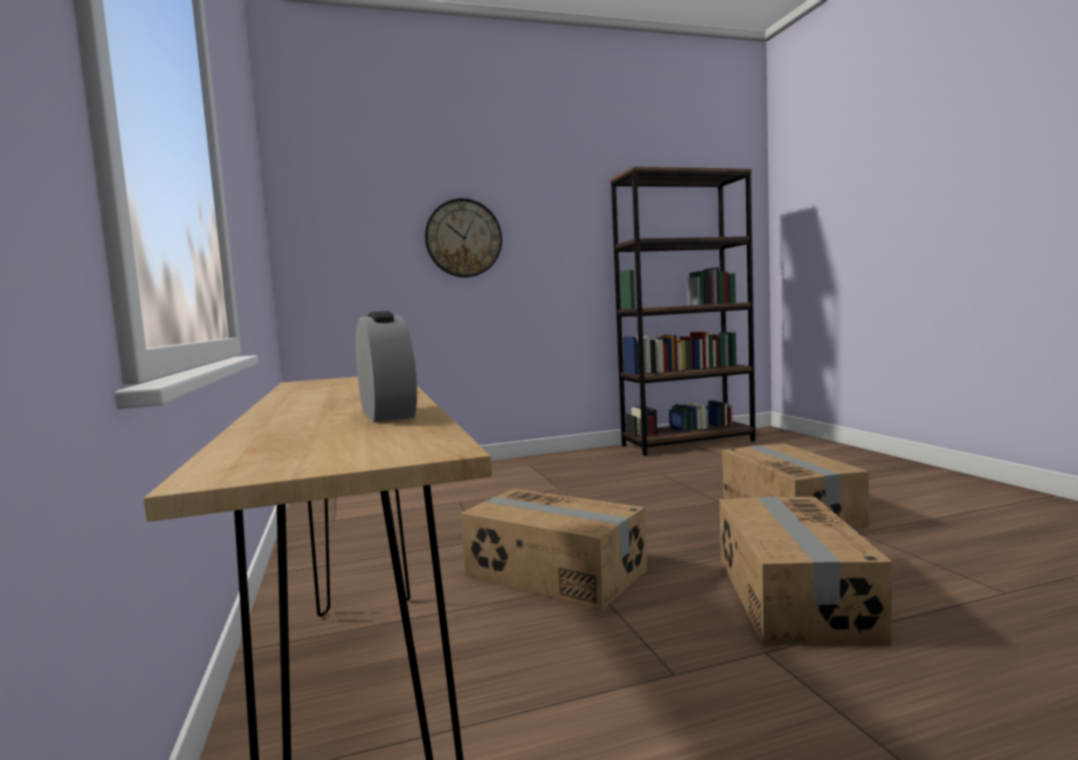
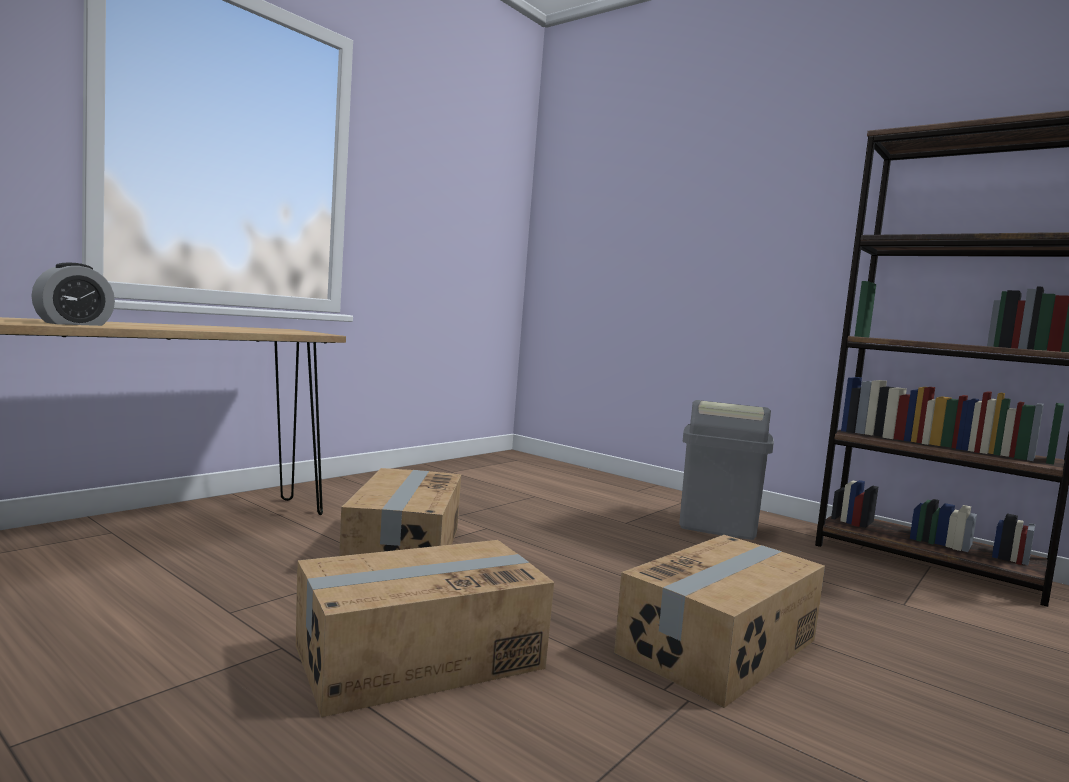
camera: 55 degrees right, 0 degrees up
wall clock [425,198,502,277] -> none
none -> grey trash can [679,400,774,540]

